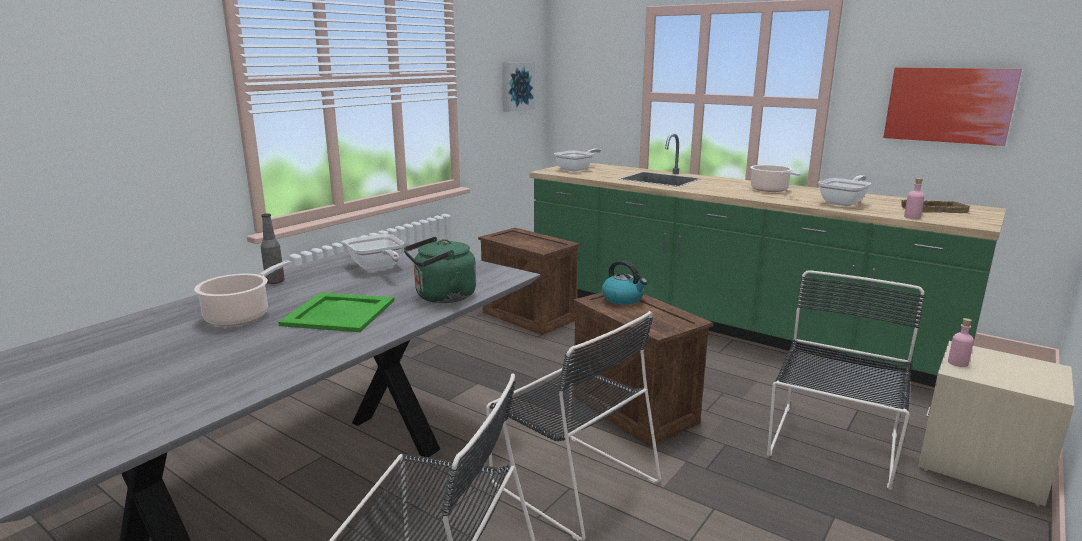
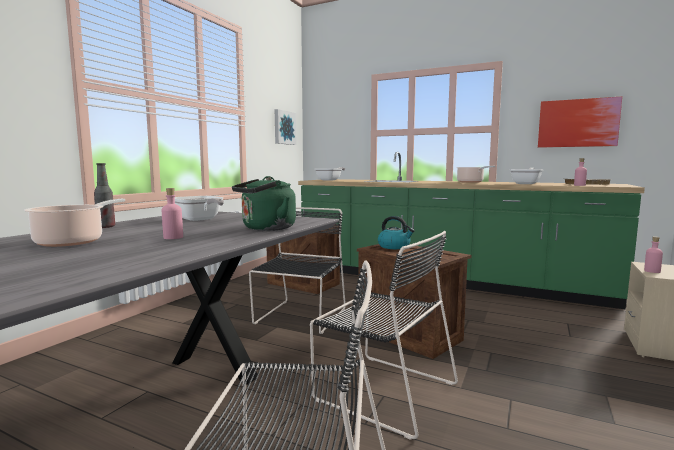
camera: 10 degrees left, 10 degrees down
green tray [278,292,394,332] -> pink bottle [162,188,183,239]
black chair [767,270,925,490] -> black chair moved to [249,207,346,334]

